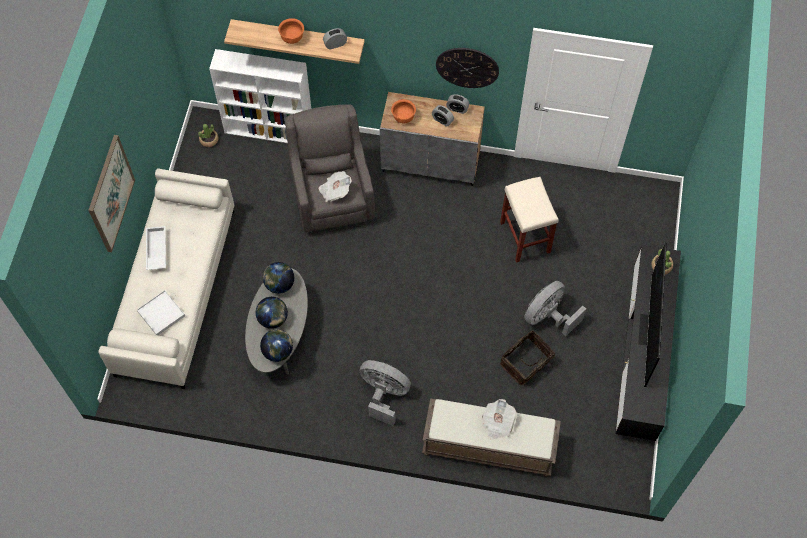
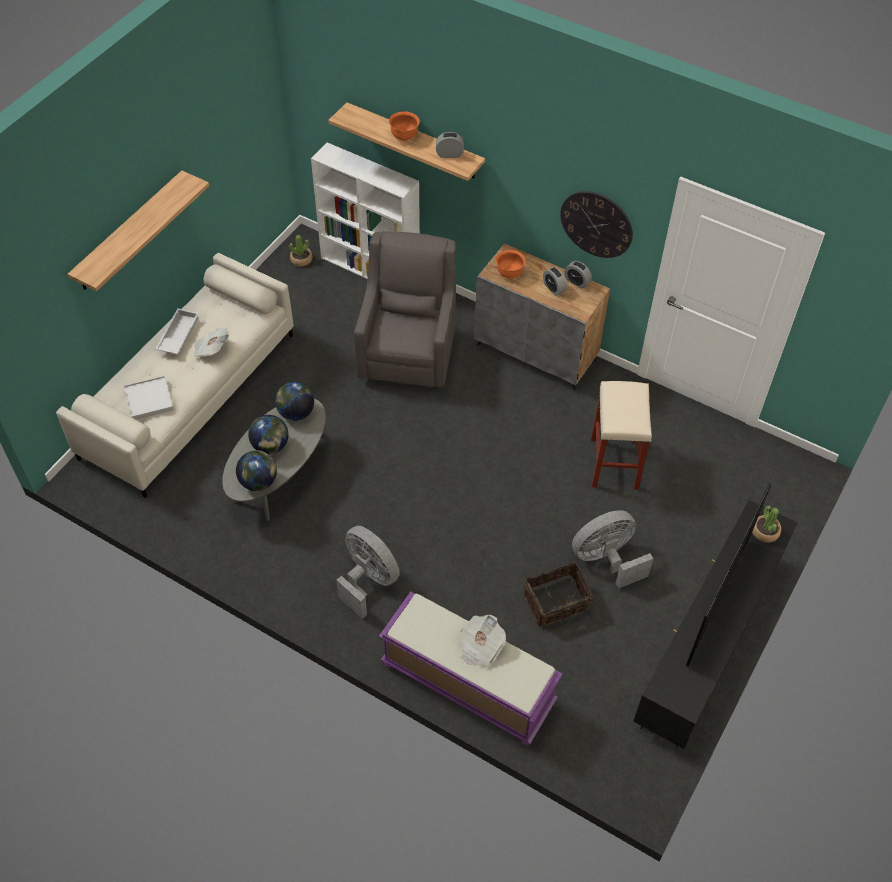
camera: 20 degrees right, 10 degrees down
picture [88,135,135,252] -> shelf [68,171,209,291]
newspaper [319,171,352,202] -> newspaper moved to [194,328,229,357]
brown bench [422,398,561,477] -> purple bench [379,591,563,746]

